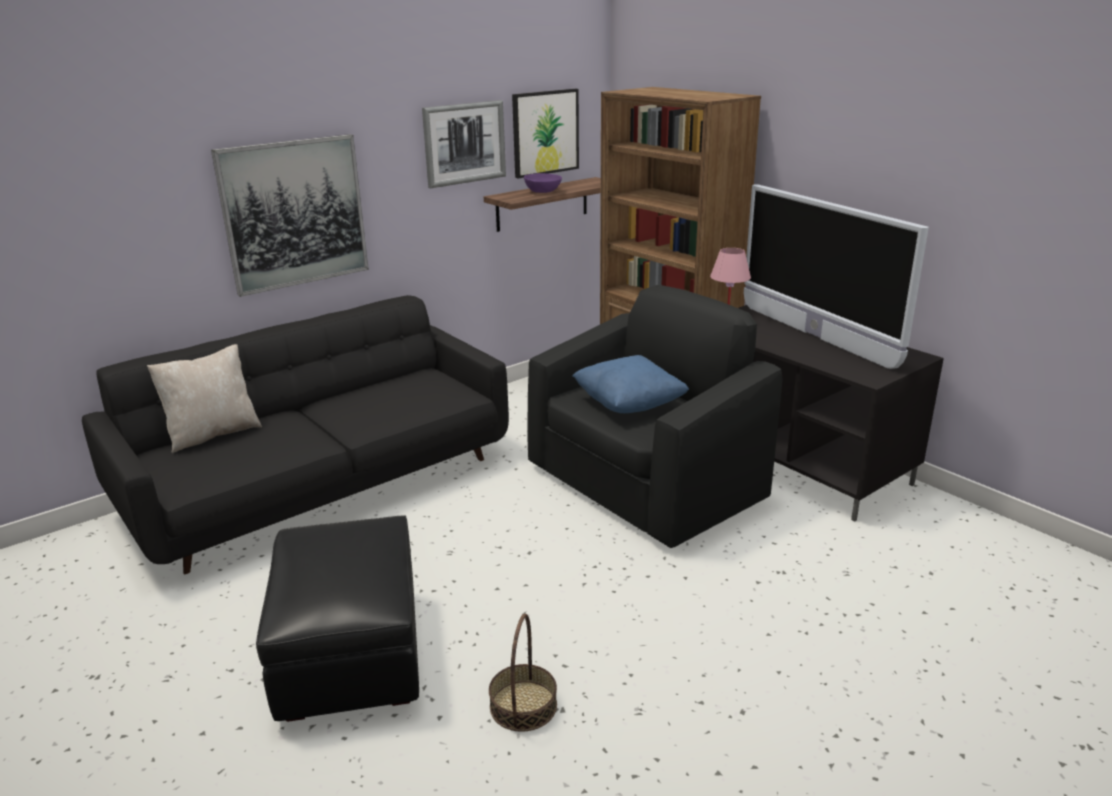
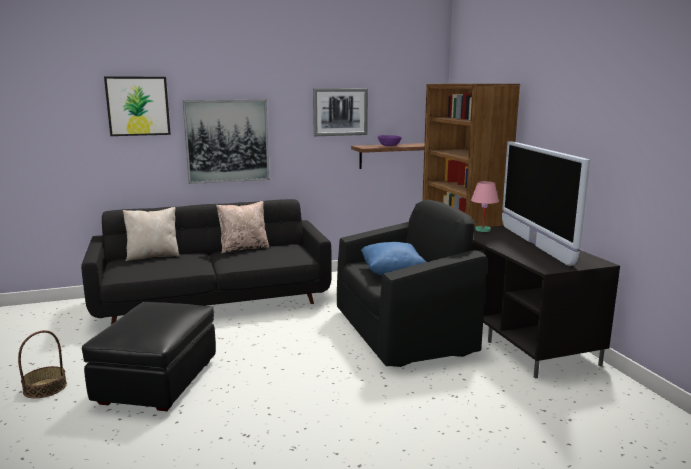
camera: 20 degrees right, 10 degrees down
basket [489,614,557,732] -> basket moved to [18,330,67,398]
picture [512,89,579,178] -> picture moved to [104,76,171,136]
none -> beige pillow [216,201,270,254]

